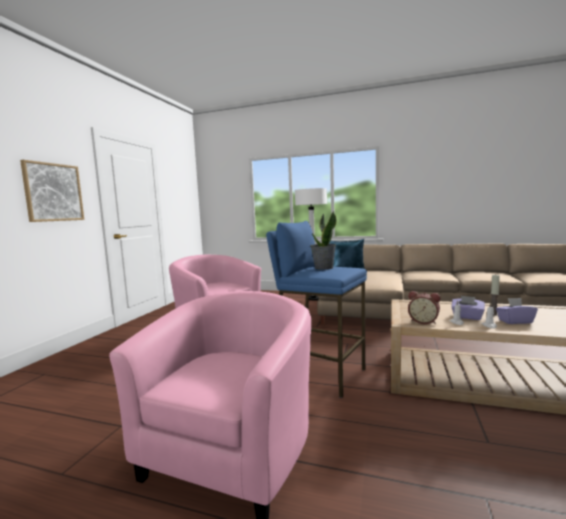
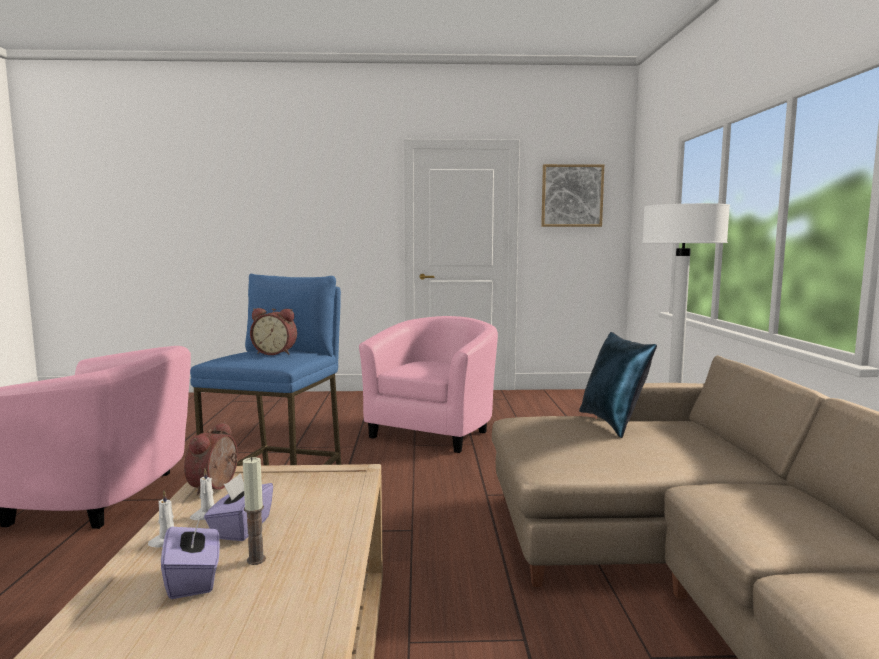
camera: 70 degrees right, 0 degrees up
picture [20,160,84,222] -> picture moved to [541,164,604,227]
potted plant [311,211,337,270] -> alarm clock [250,308,297,355]

